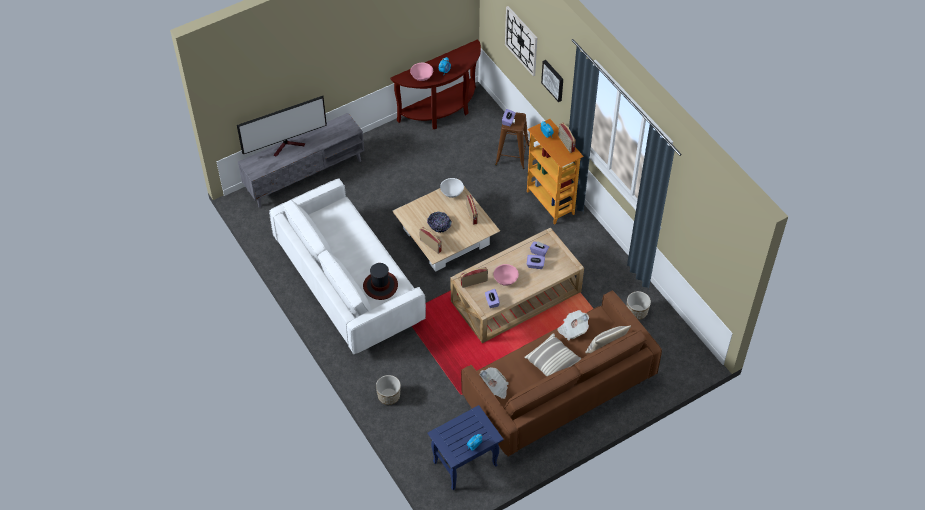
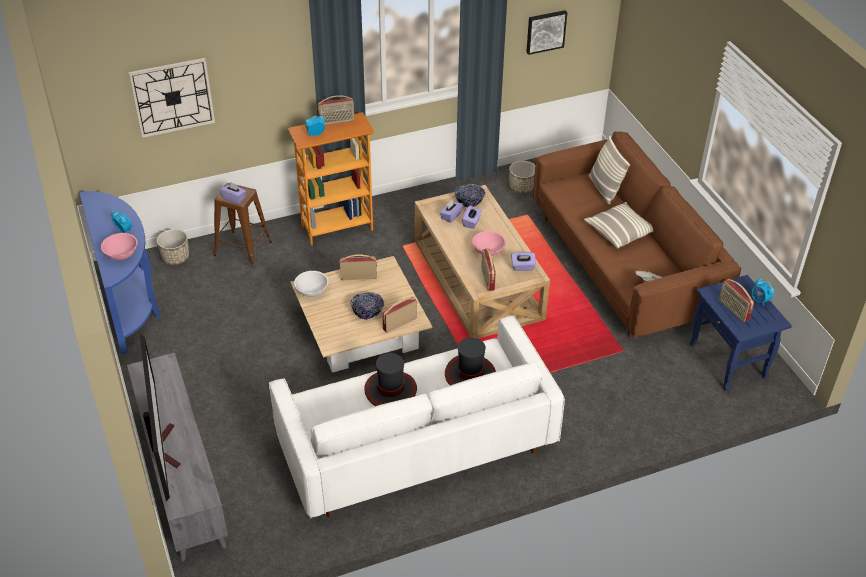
camera: 80 degrees left, 10 degrees down
planter [376,375,401,405] -> planter moved to [157,229,189,265]
brown console table [390,39,481,129] -> blue console table [79,191,160,355]
picture [541,60,563,102] -> picture moved to [526,10,567,55]
newspaper [557,310,589,341] -> none
none -> hat [364,353,417,406]
none -> bowl [455,184,485,207]
none -> radio [719,279,754,322]

